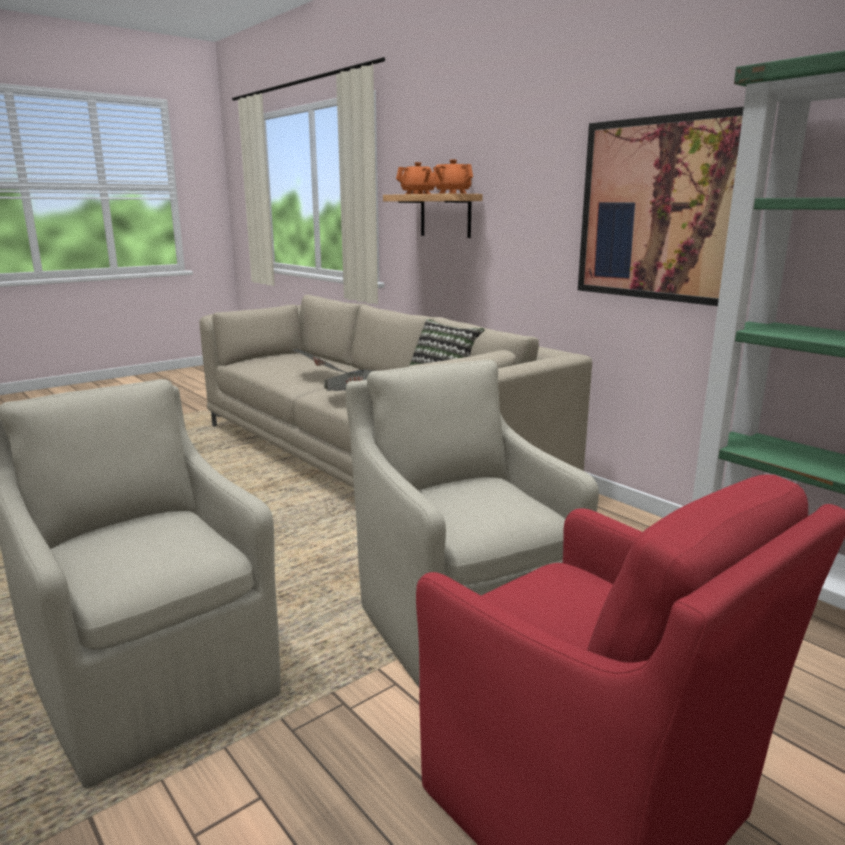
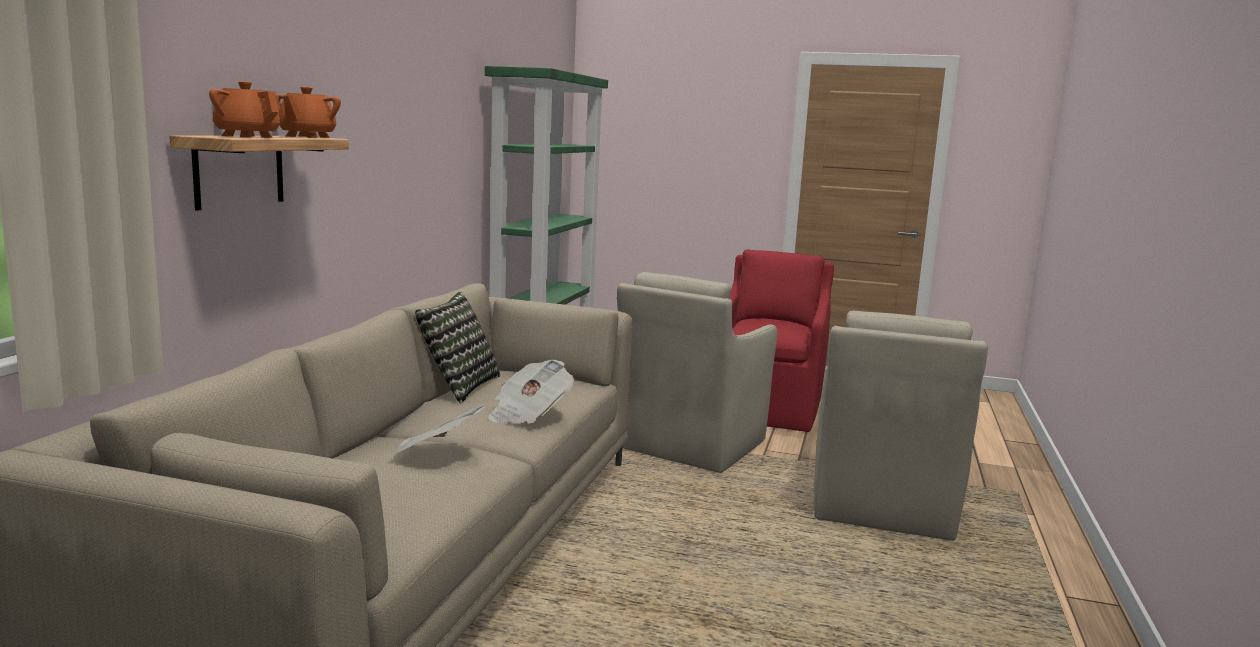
camera: 125 degrees left, 5 degrees down
picture [578,107,744,306] -> none

